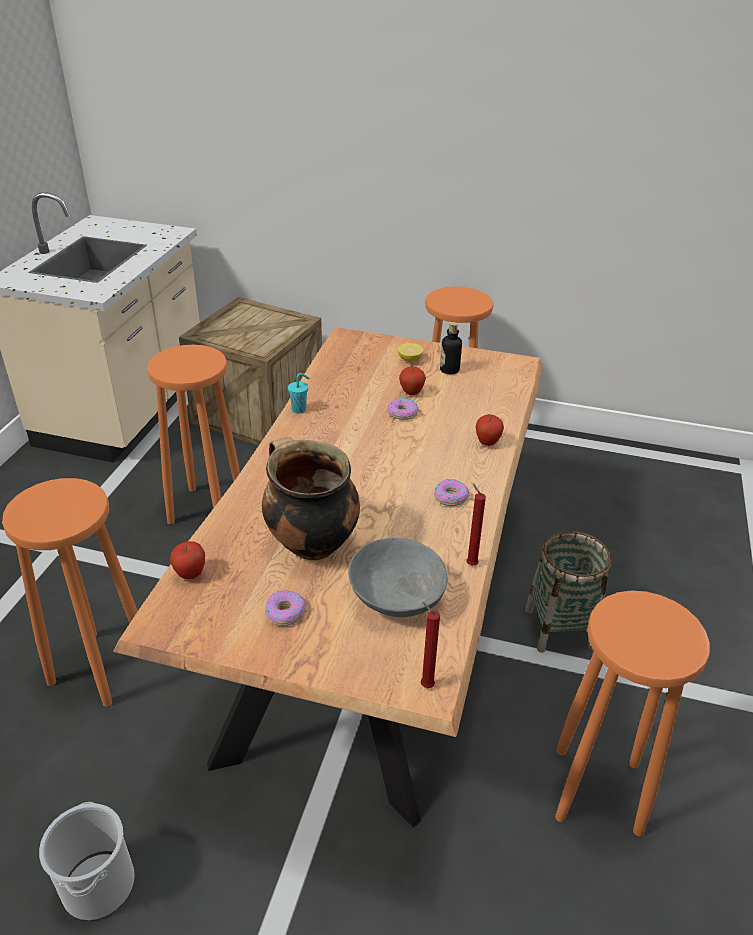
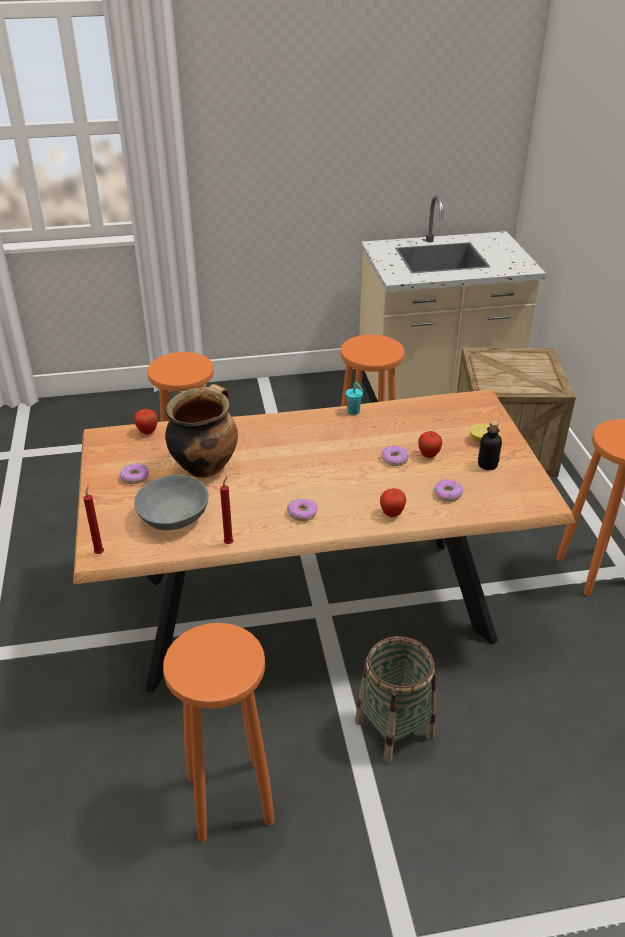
camera: 65 degrees right, 0 degrees up
bucket [39,802,135,920] -> none
none -> donut [434,479,463,502]

